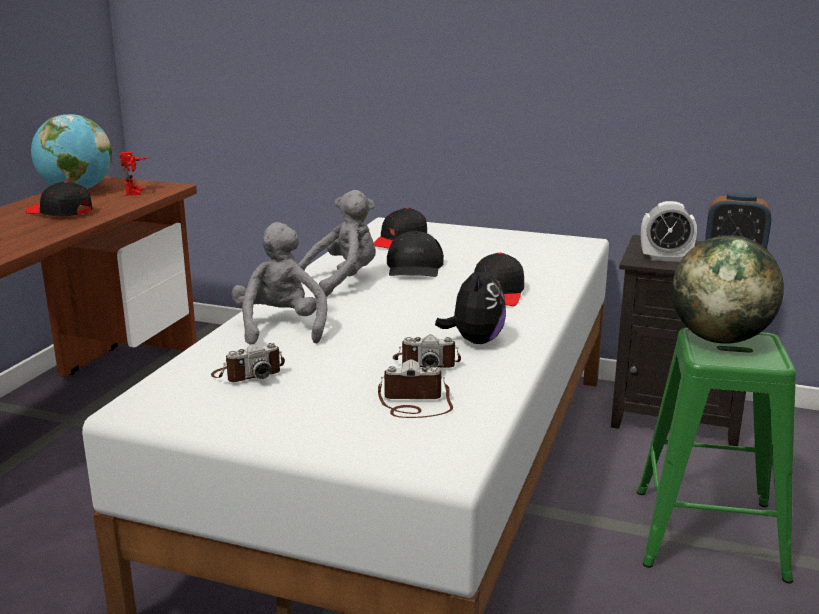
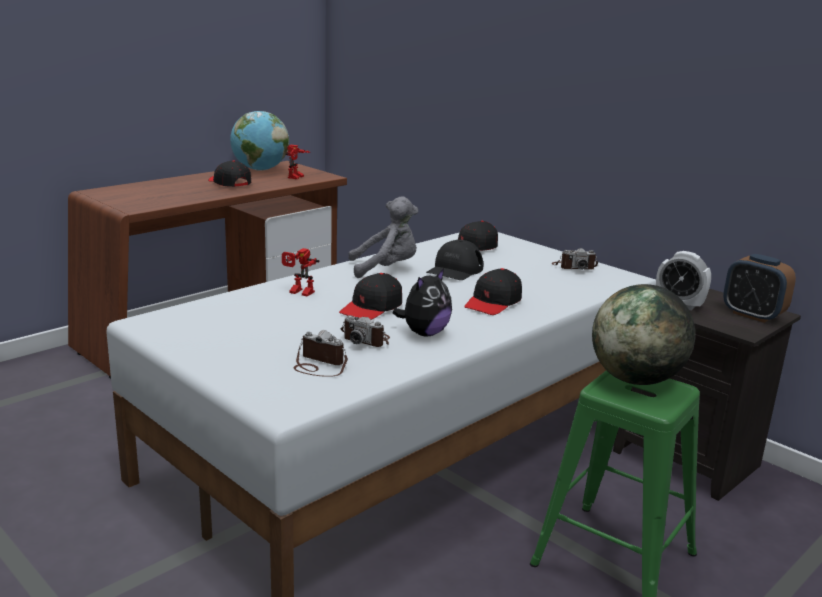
camera: 25 degrees right, 0 degrees up
camera [211,343,285,382] -> camera moved to [552,248,598,270]
grey plush toy [232,222,327,345] -> toy robot [282,248,319,297]
none -> black cap [339,273,402,320]

